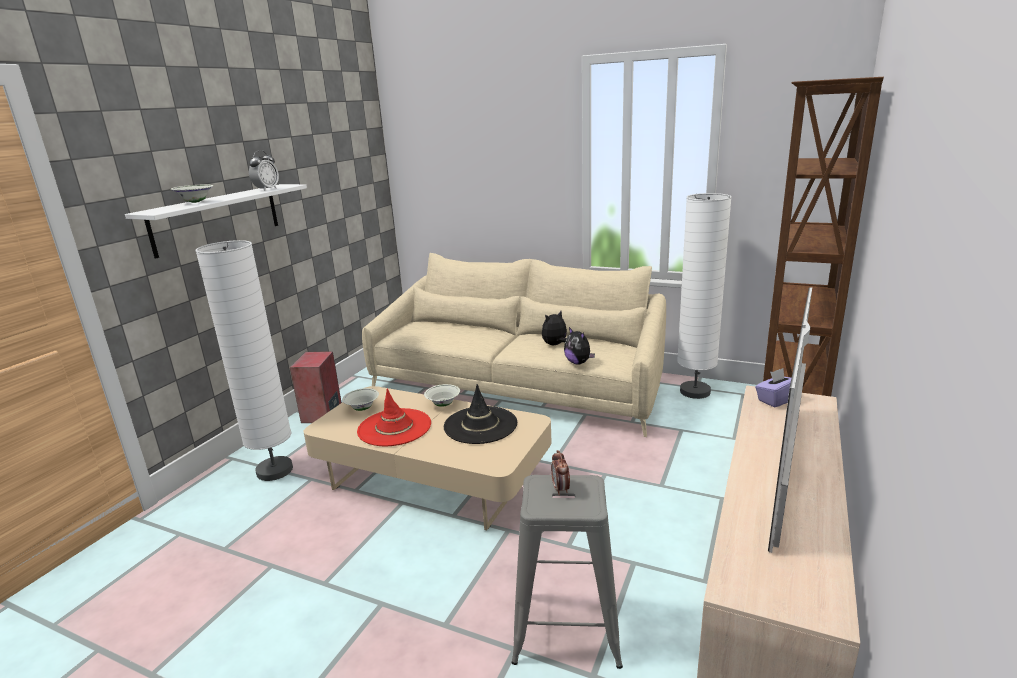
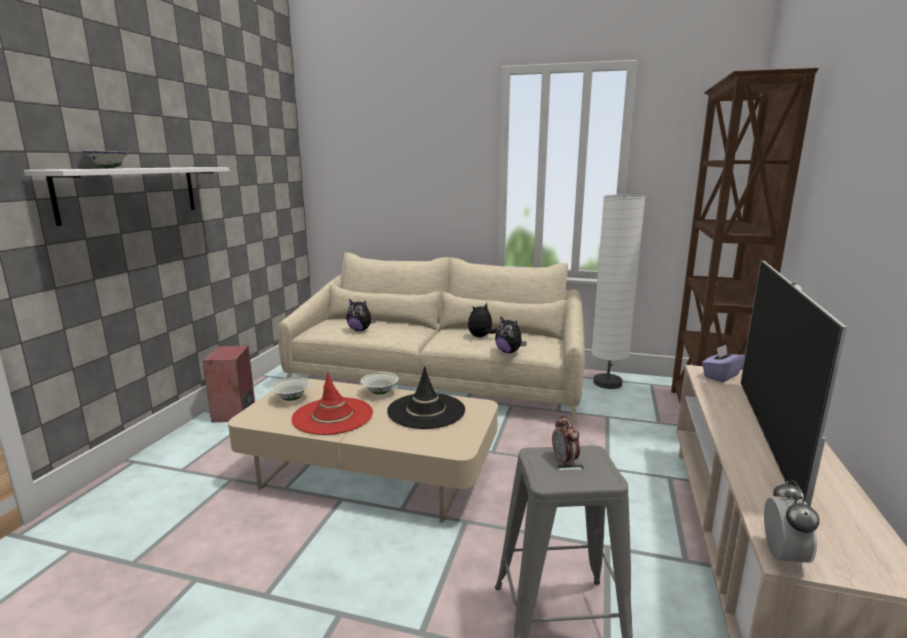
camera: 10 degrees left, 5 degrees down
white floor lamp [196,240,293,481] -> none
alarm clock [249,150,279,191] -> alarm clock moved to [764,480,819,571]
none -> plush toy [346,299,376,331]

